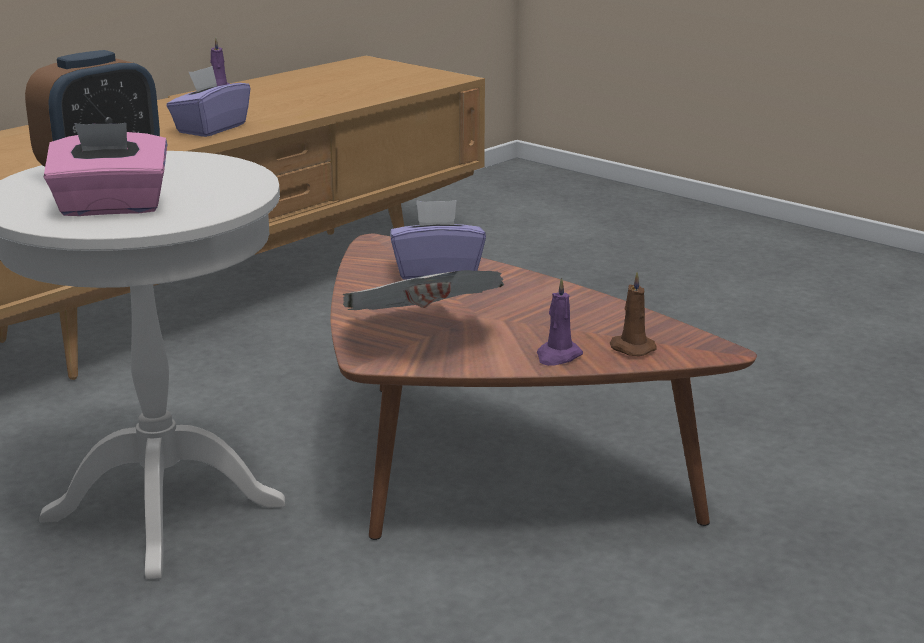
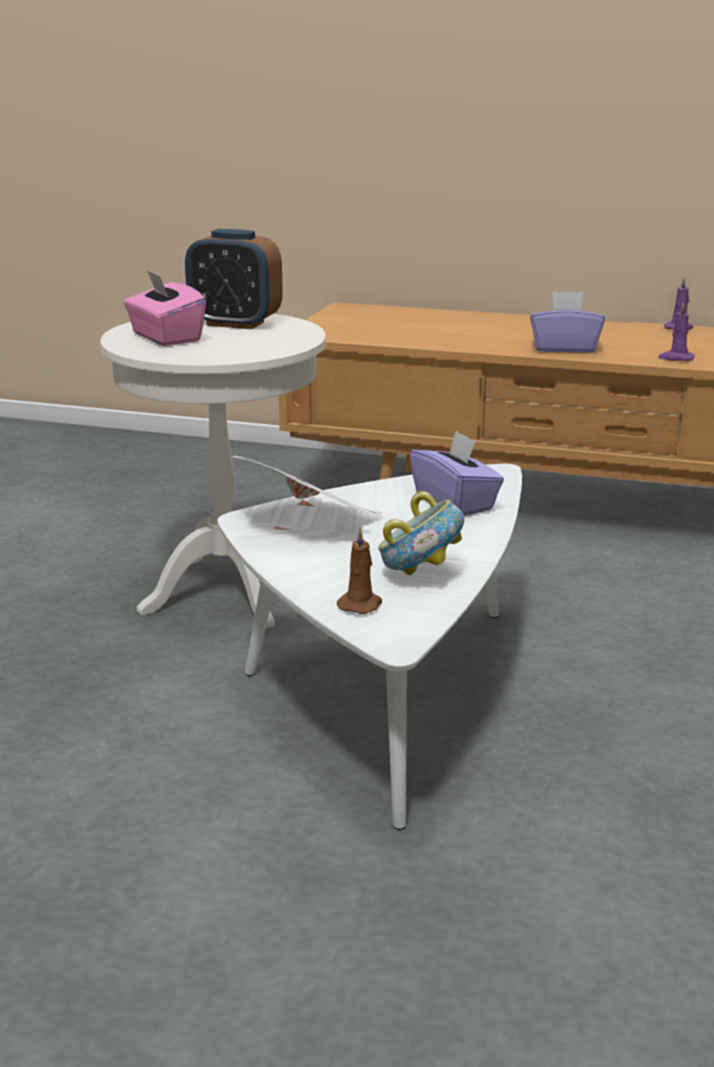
camera: 65 degrees right, 0 degrees up
brown coffee table [330,234,757,540] -> white coffee table [217,464,522,830]
purple candle [537,277,583,366] -> purple candle moved to [658,302,695,361]
none -> bowl [378,491,464,575]

